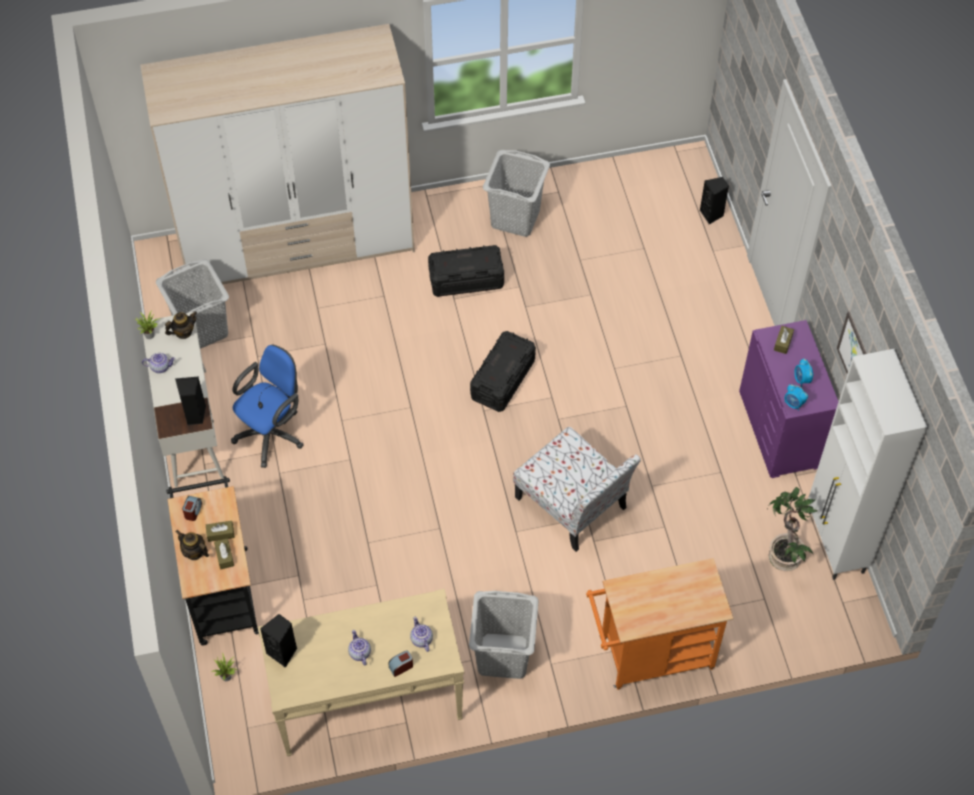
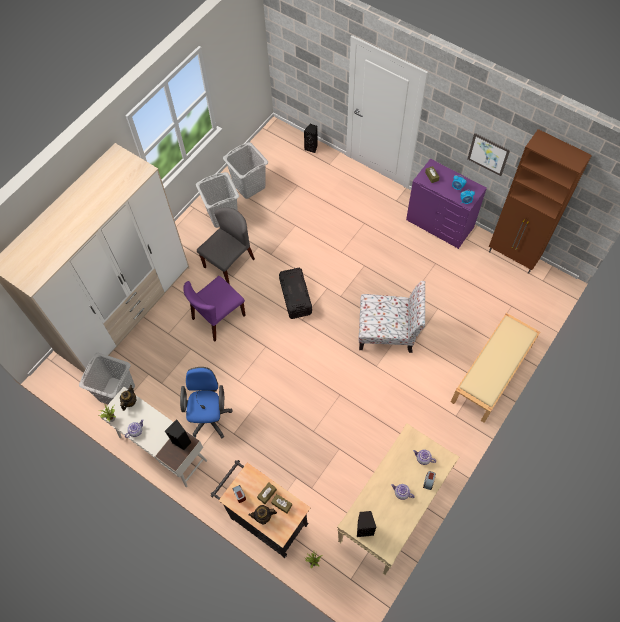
camera: 40 degrees left, 5 degrees up
black storage box [428,245,504,297] -> grey chair [197,207,255,284]
grey laundry basket [469,591,539,679] -> grey laundry basket moved to [223,142,268,199]
orange cart [586,558,733,690] -> beige bench [451,313,540,423]
potted plant [768,487,819,571] -> none
white cabinet [808,349,927,580] -> brown cabinet [489,129,592,274]
none -> purple chair [183,276,246,341]

